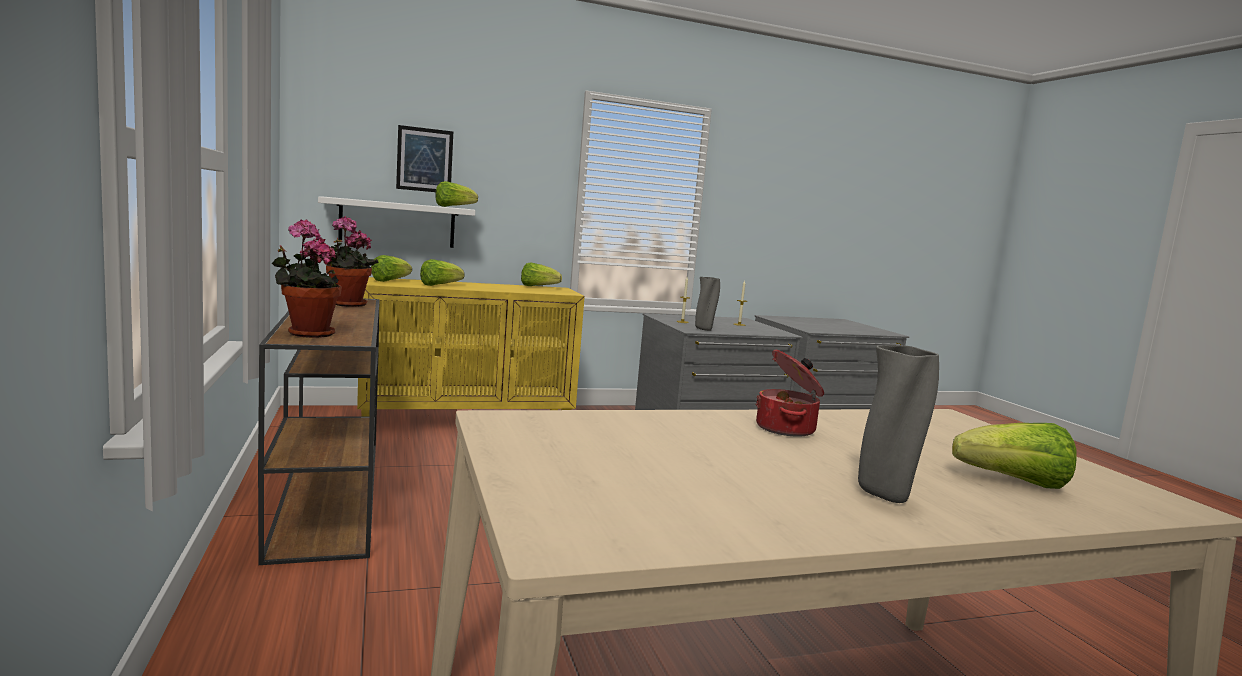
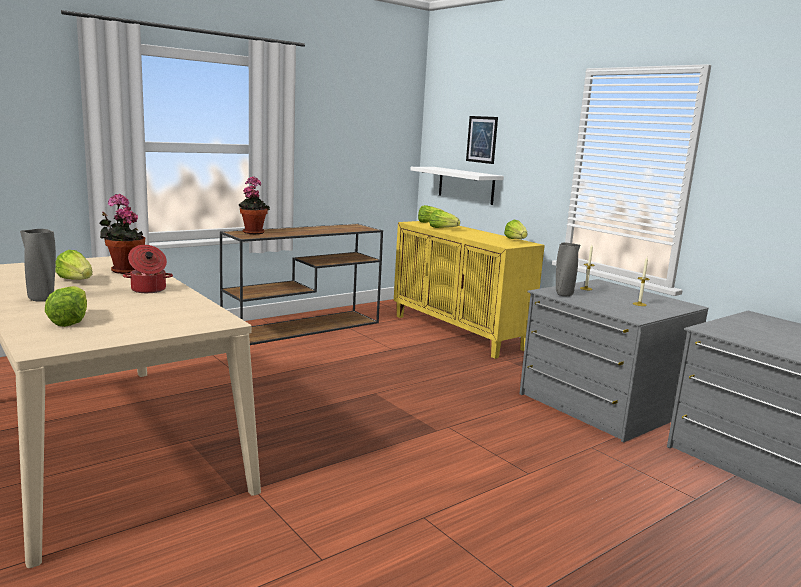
camera: 70 degrees right, 5 degrees up
potted plant [326,216,379,307] -> potted plant moved to [99,194,145,274]
lettuce [435,181,478,207] -> lettuce moved to [55,250,92,280]

